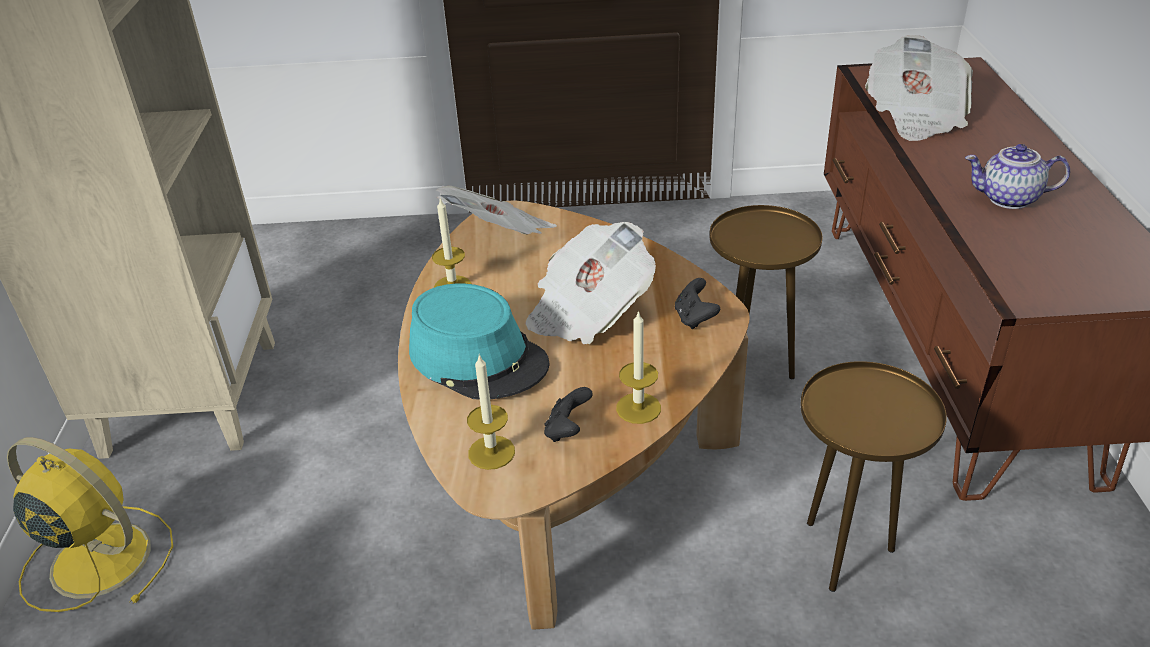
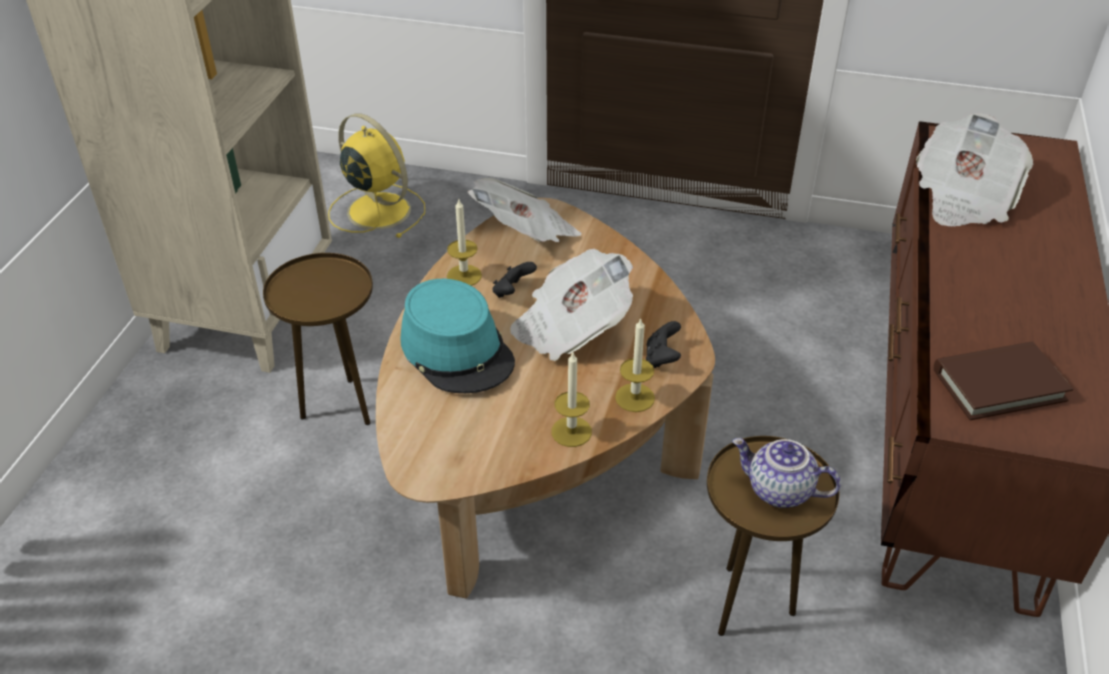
camera: 15 degrees right, 5 degrees up
yellow fan [7,437,173,612] -> yellow fan moved to [328,113,425,238]
candle [467,355,515,470] -> candle moved to [615,317,655,412]
black game controller [544,387,593,442] -> black game controller moved to [492,262,537,298]
brown side table [709,205,822,379] -> brown side table moved to [263,253,373,425]
teapot [965,144,1070,209] -> teapot moved to [732,438,841,508]
none -> brown book [934,342,1073,420]

